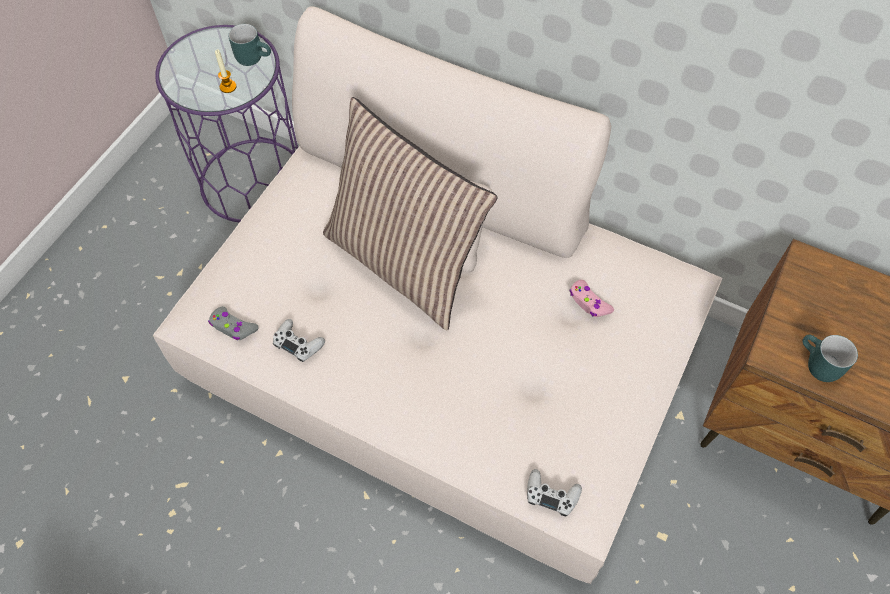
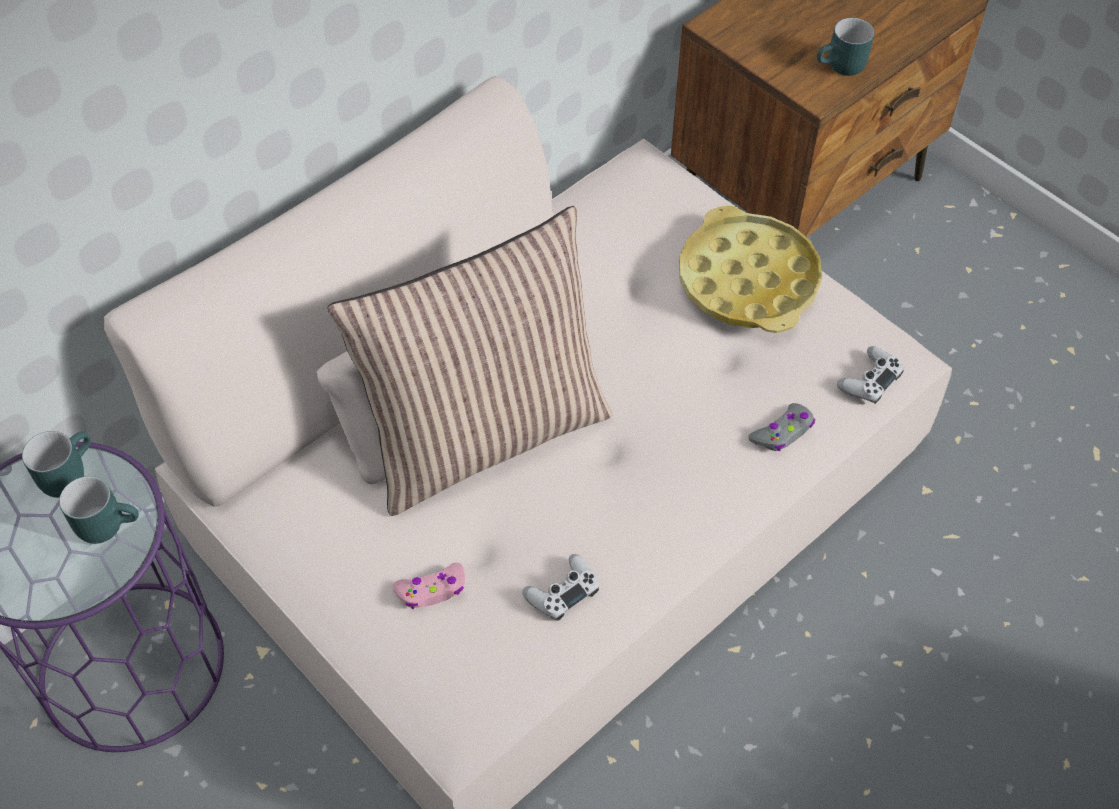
camera: 70 degrees left, 5 degrees down
grey game controller [208,306,259,340] -> grey game controller moved to [748,403,815,451]
candle [215,50,236,93] -> turquoise mug [59,476,139,544]
pink game controller [570,280,614,317] -> pink game controller moved to [393,563,465,609]
none -> yellow tray [679,205,822,333]

